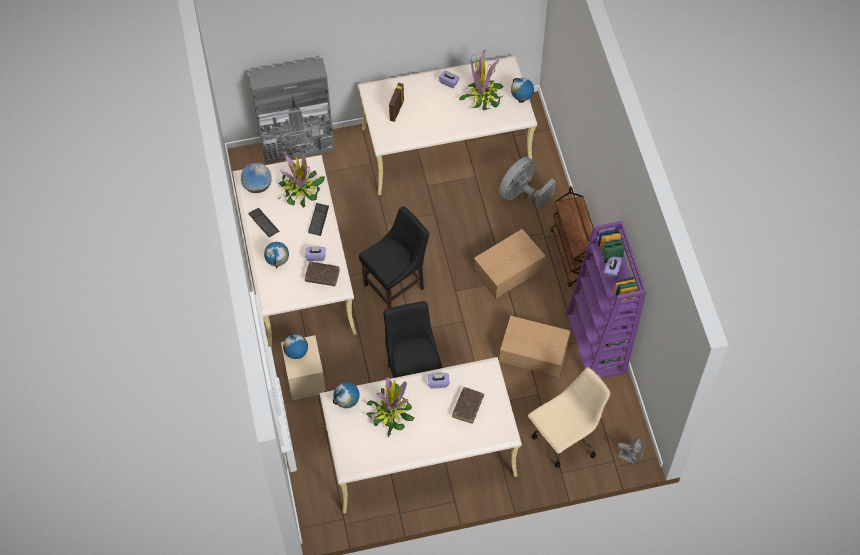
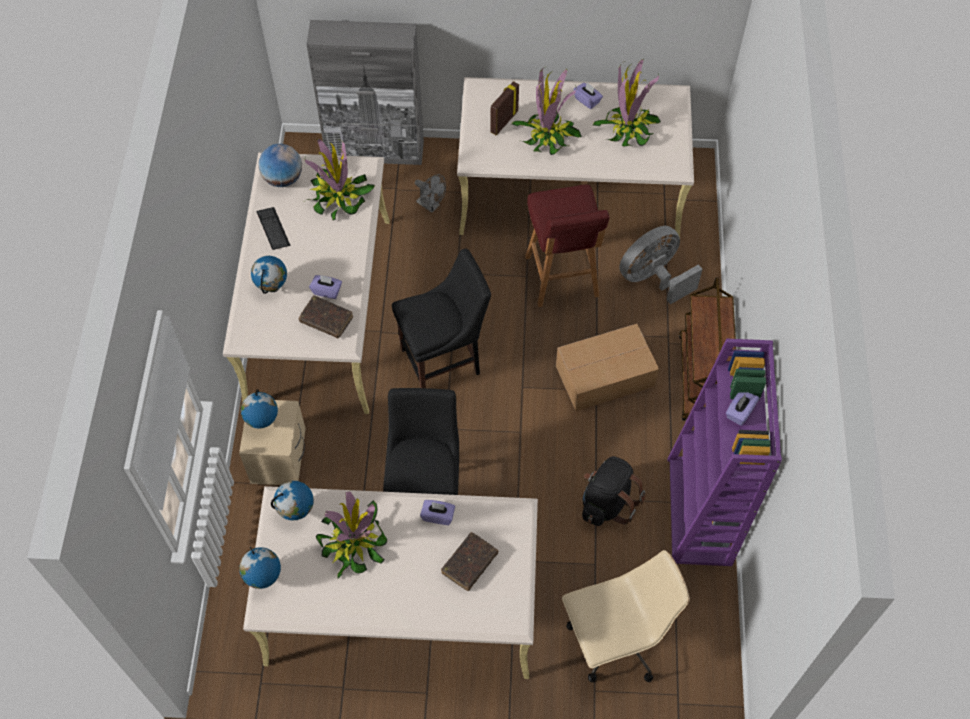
camera: 15 degrees right, 0 degrees up
keyboard [308,203,329,236] -> none
cardboard box [499,316,570,377] -> black backpack [582,456,645,526]
globe [511,78,534,103] -> globe moved to [239,547,281,589]
grey fan [618,436,645,464] -> grey fan moved to [415,174,446,213]
none -> potted plant [512,66,582,155]
none -> red stool [525,185,610,307]

